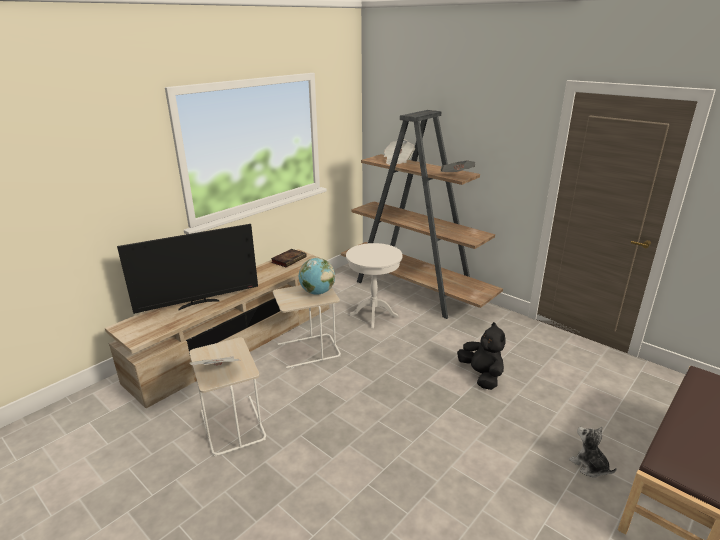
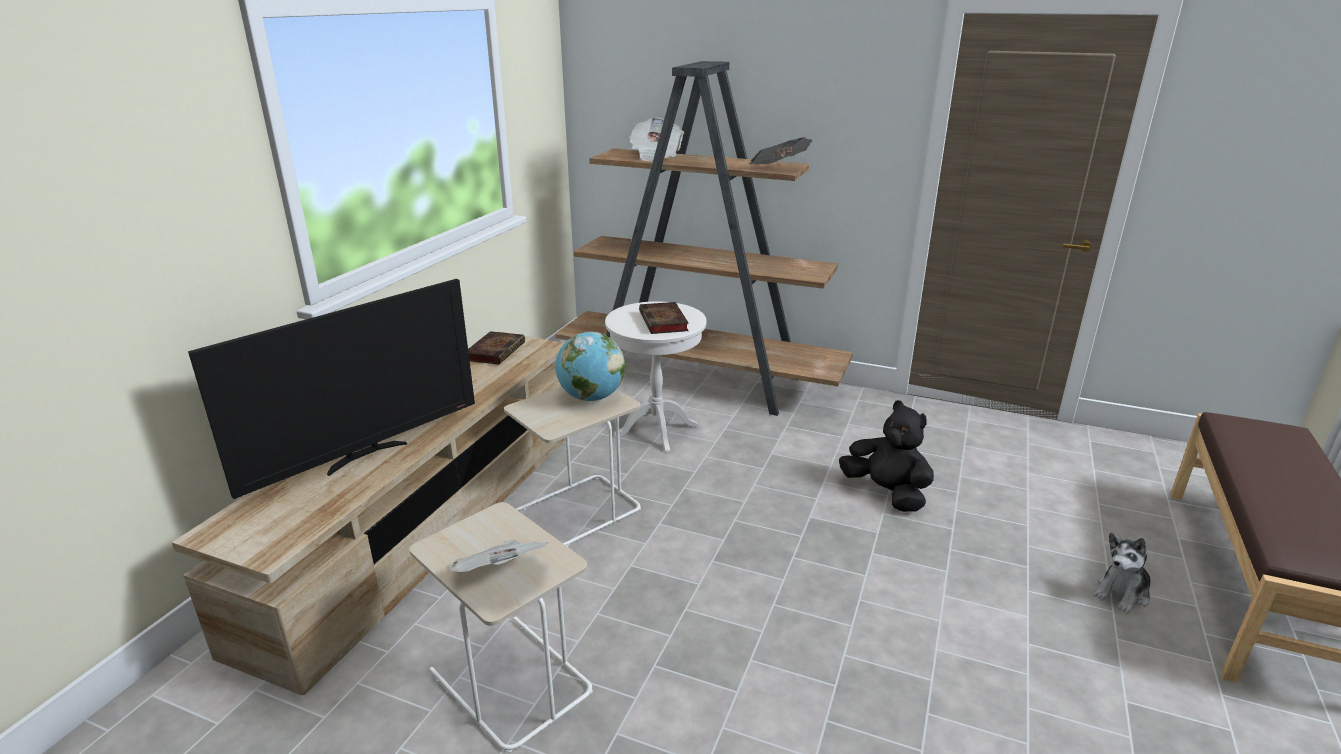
camera: 20 degrees left, 0 degrees up
plush toy [569,426,617,477] -> plush toy turned 75 degrees counterclockwise [1093,533,1150,614]
none -> book [639,302,689,334]

